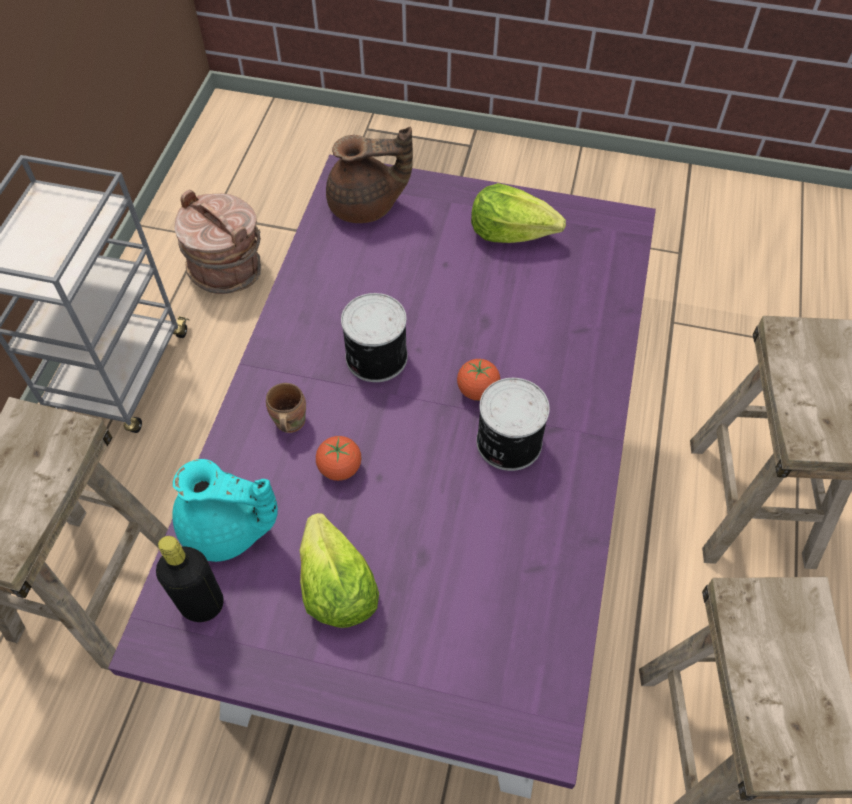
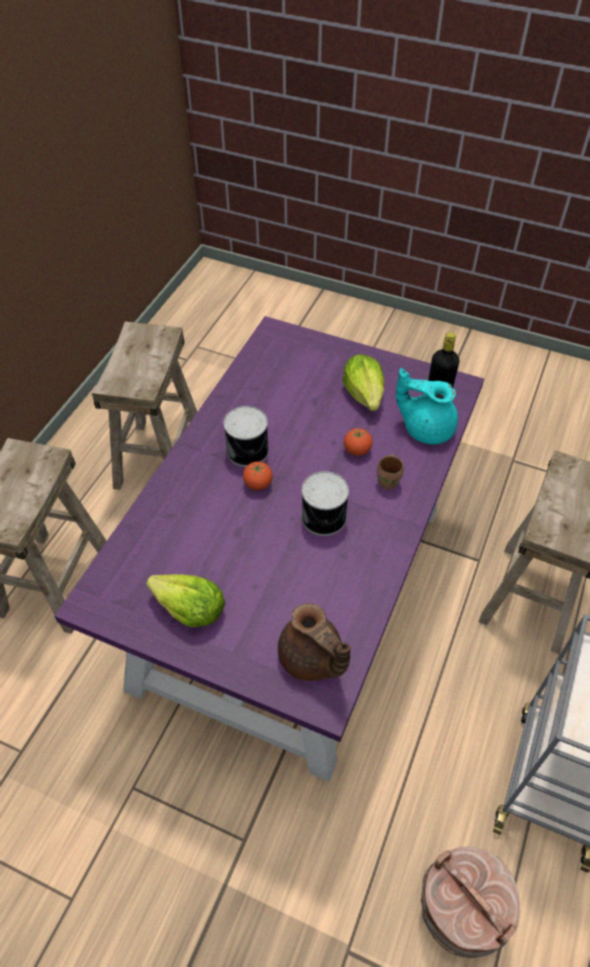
camera: 170 degrees left, 5 degrees down
brown teapot [326,127,413,223] -> brown teapot turned 135 degrees counterclockwise [278,603,351,681]

